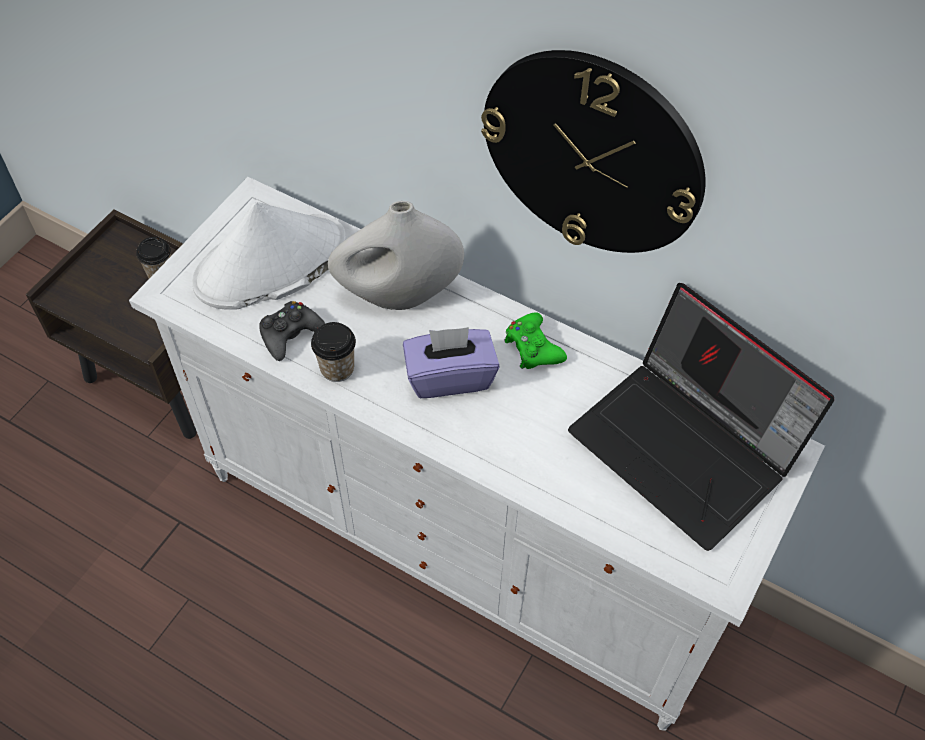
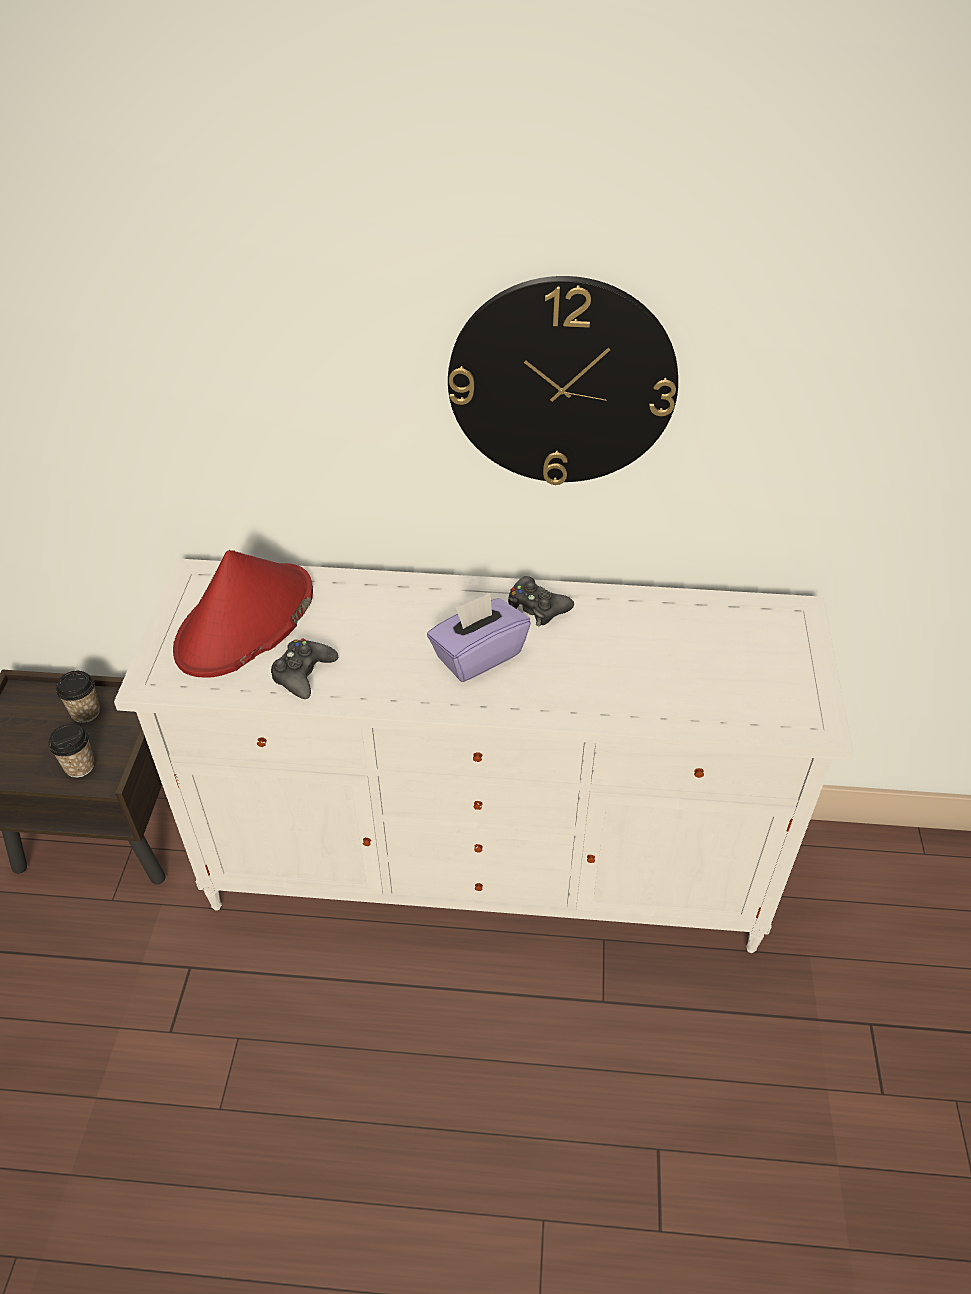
camera: 25 degrees left, 10 degrees down
white hat [192,202,346,310] -> red hat [173,550,313,678]
cup [311,322,356,382] -> cup moved to [49,724,94,778]
white vase [328,201,464,310] -> none
green game controller [504,312,567,369] -> black game controller [508,576,574,626]
laptop [568,283,834,551] -> none

